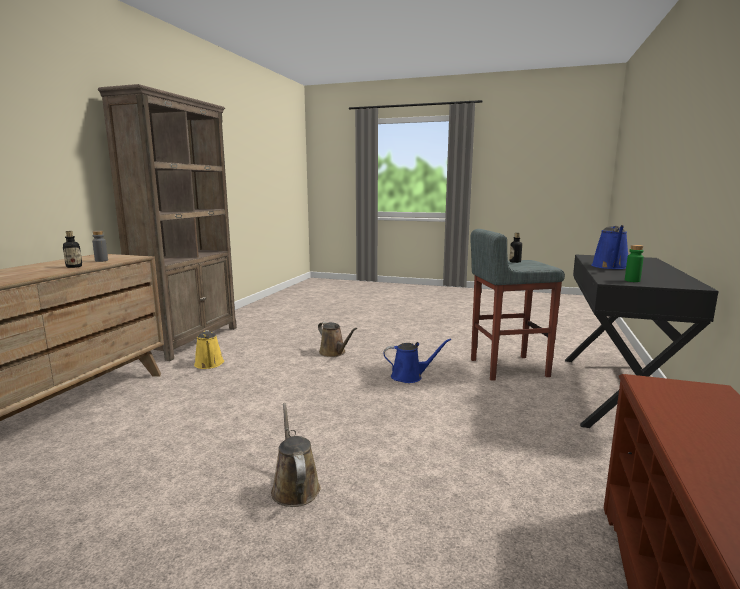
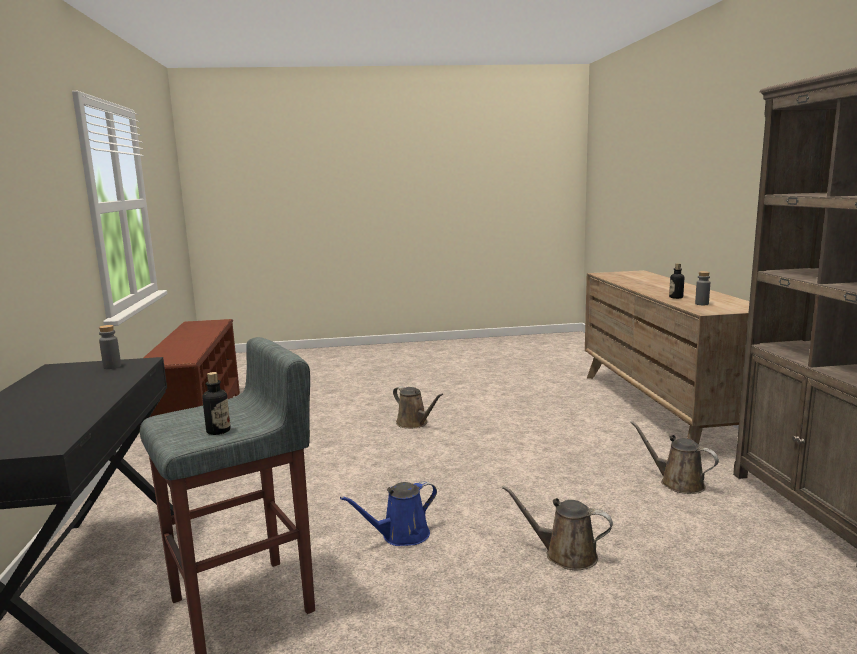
camera: 155 degrees right, 0 degrees up
yellow watering can [194,330,224,369] -> brown watering can [630,421,719,494]
blue watering can [591,225,628,269] -> none
green bottle [625,245,644,282] -> grey bottle [99,325,121,369]

